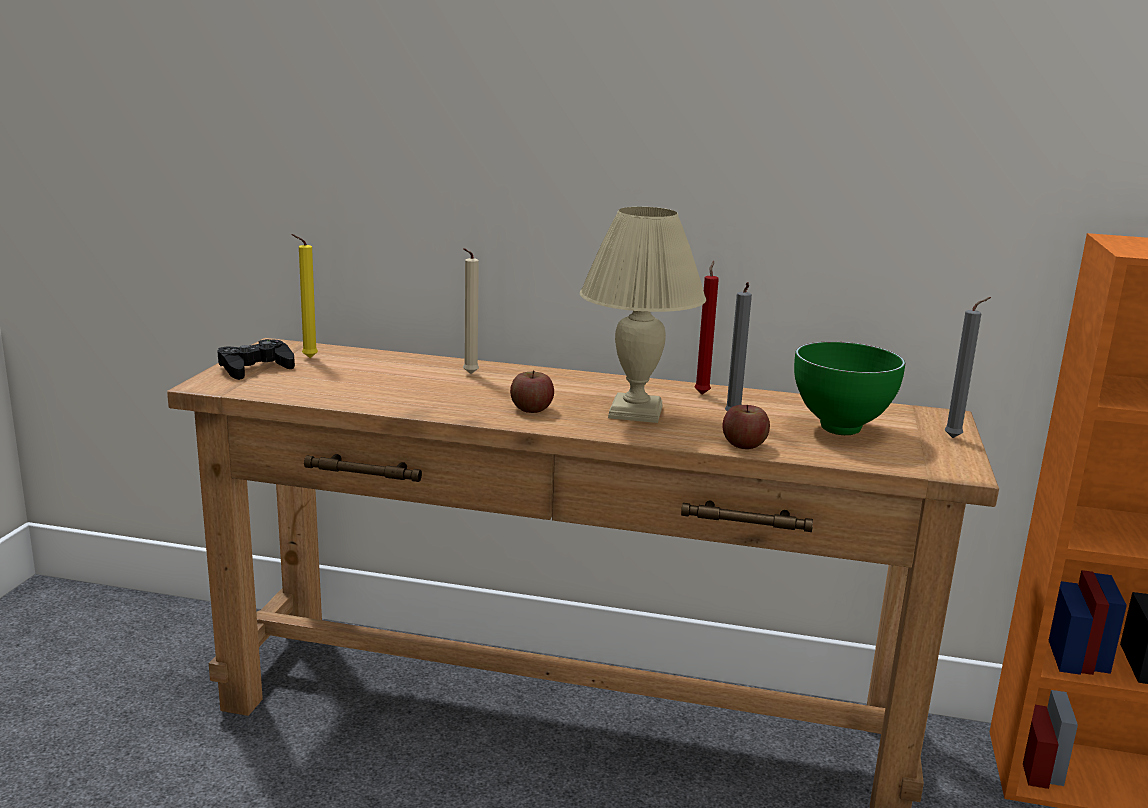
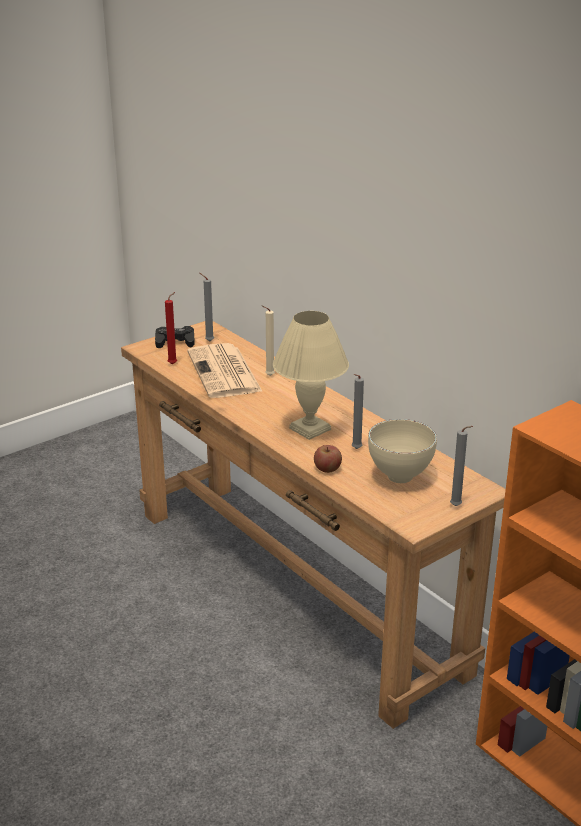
camera: 40 degrees right, 10 degrees up
yellow candle [291,234,318,358] -> grey candle [200,273,214,341]
apple [510,371,554,413] -> none
red candle [694,261,719,394] -> red candle moved to [165,292,177,364]
green bowl [794,342,905,435] -> beige bowl [368,419,437,483]
none -> newspaper [187,343,263,398]

